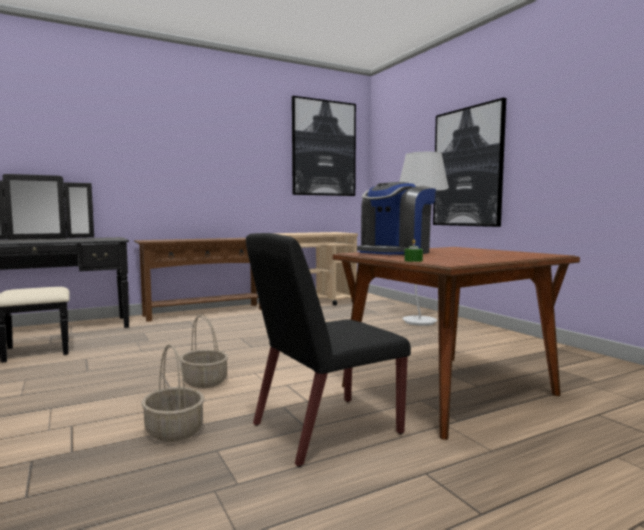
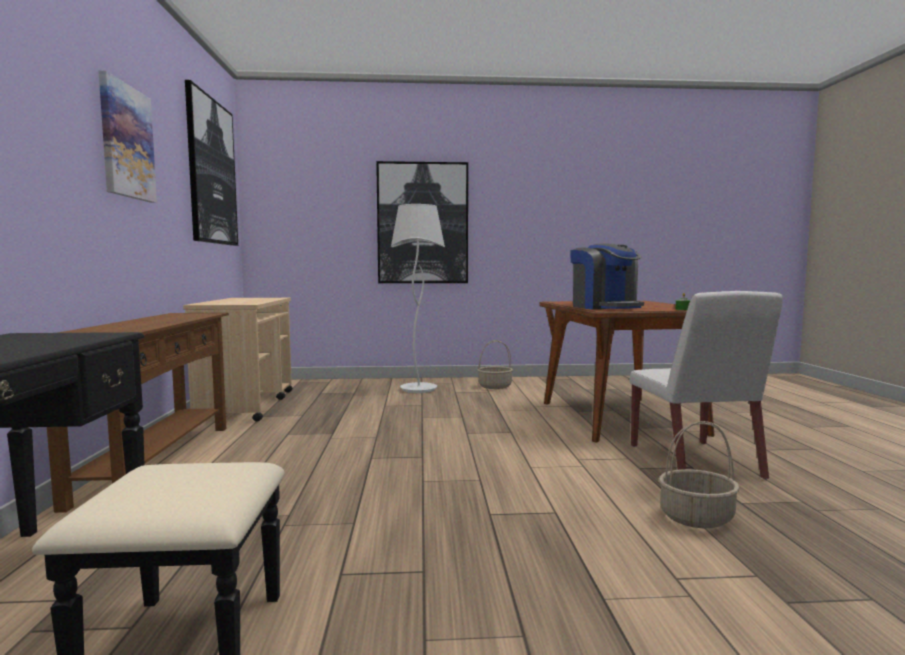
camera: 65 degrees left, 0 degrees up
basket [180,314,228,388] -> basket moved to [477,340,513,389]
black chair [246,233,411,467] -> white chair [630,291,783,480]
none -> picture [99,71,157,203]

